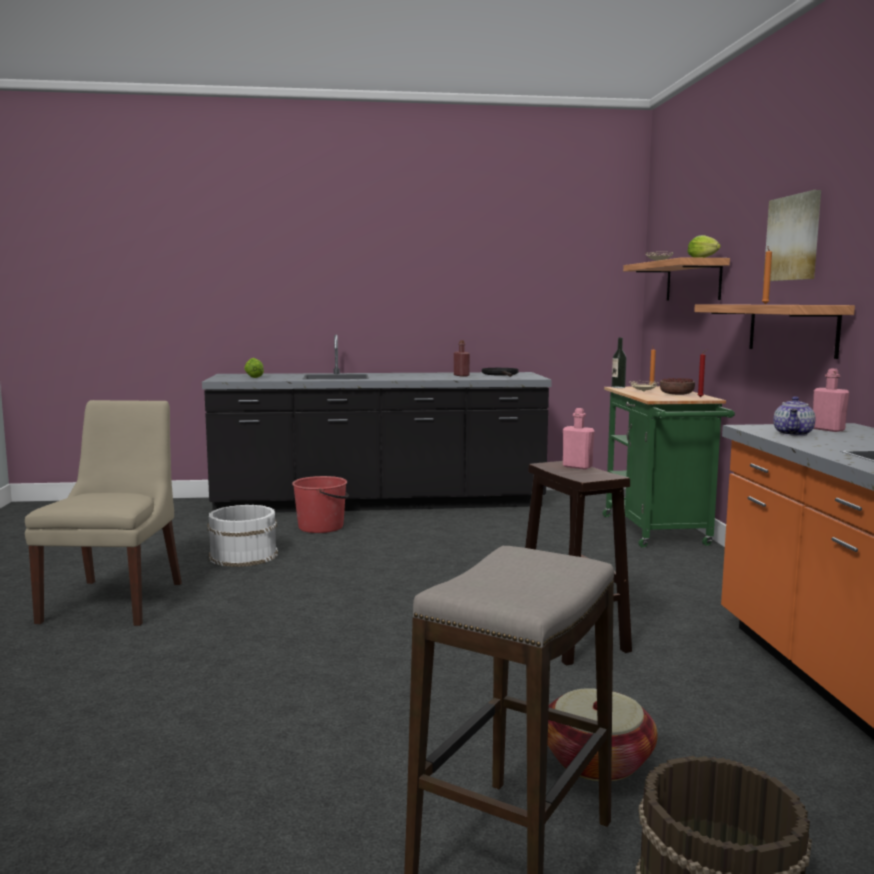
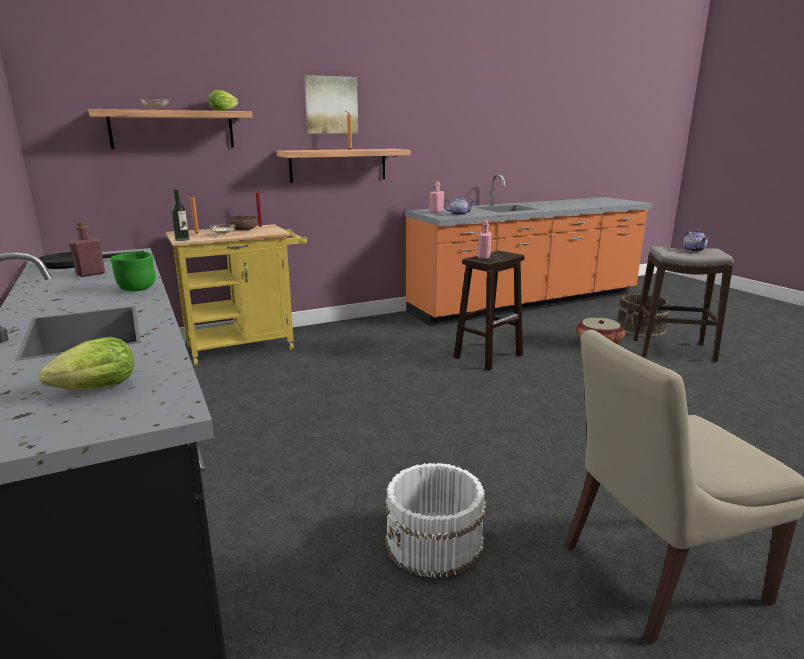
camera: 110 degrees left, 10 degrees up
red bucket [292,476,349,533] -> none
green cart [602,386,735,548] -> yellow cart [166,224,307,365]
none -> green bowl [111,252,156,291]
none -> teapot [683,229,707,252]

